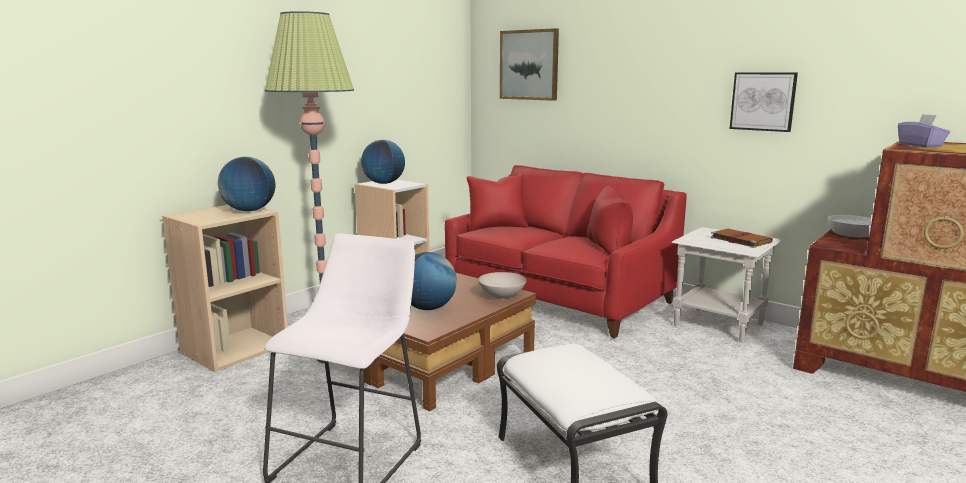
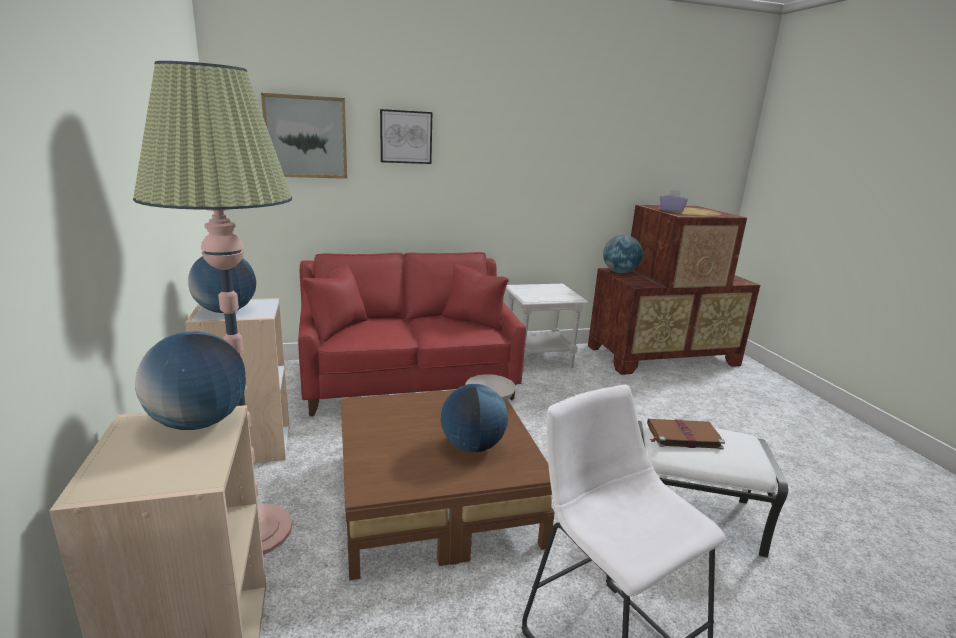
camera: 55 degrees left, 5 degrees up
brown book [711,229,773,248] -> brown book moved to [647,419,725,450]
picture [729,72,798,132] -> picture moved to [380,109,432,164]
white bowl [828,215,872,237] -> globe [603,235,643,273]

